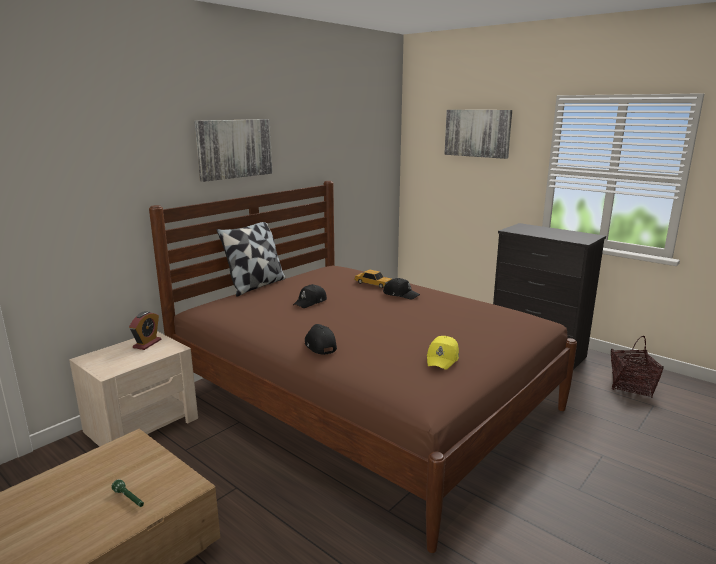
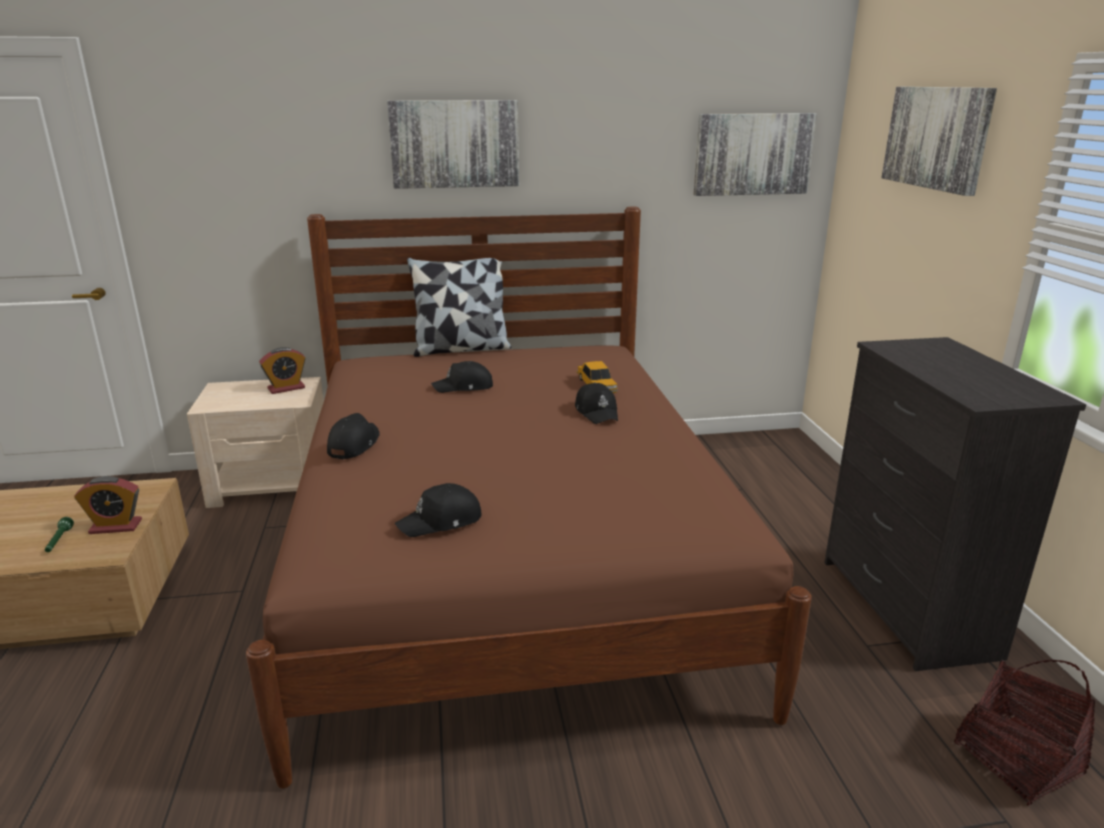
camera: 40 degrees right, 5 degrees up
yellow cap [427,336,459,370] -> black cap [395,483,481,537]
none -> alarm clock [74,476,142,534]
none -> picture [694,113,817,196]

